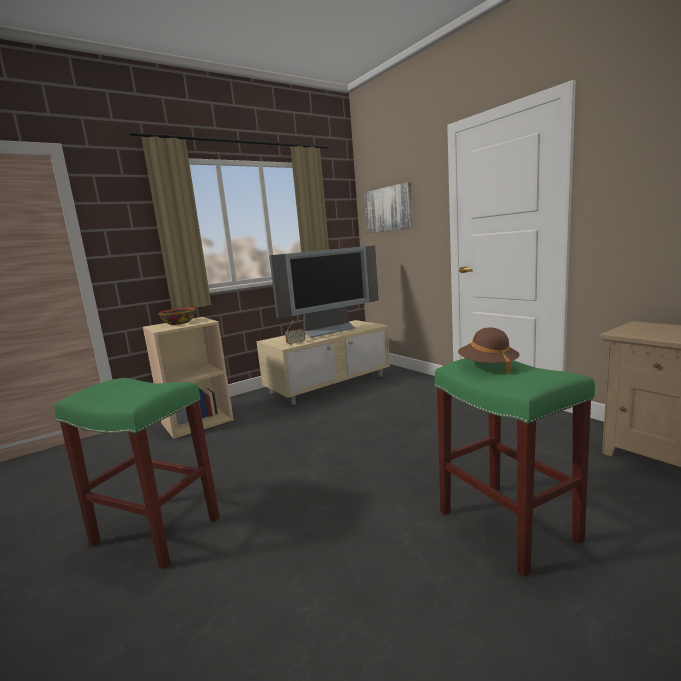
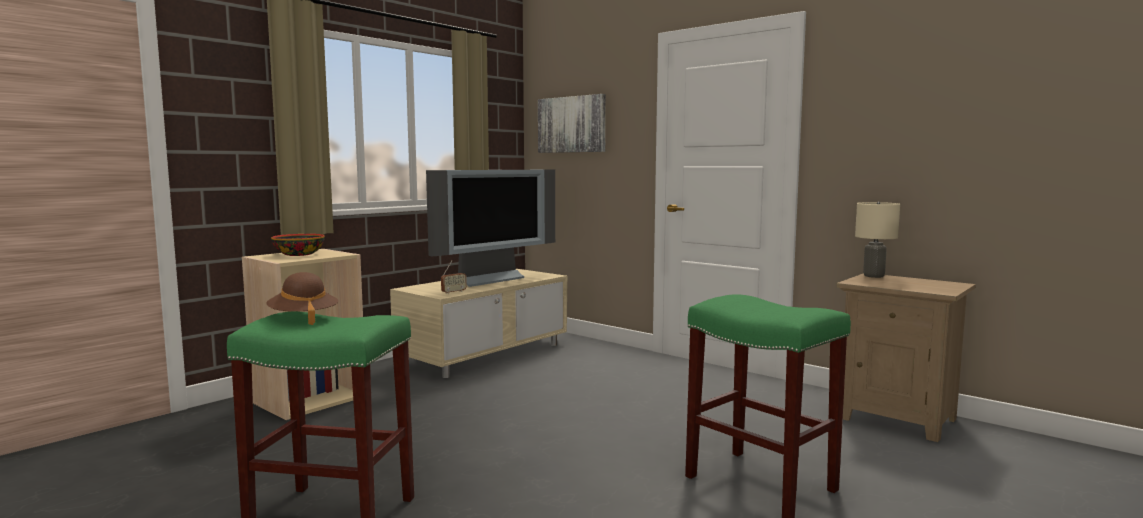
camera: 15 degrees left, 5 degrees down
brown hat [458,328,520,374] -> brown hat moved to [266,272,338,325]
none -> beige table lamp [855,202,900,278]

